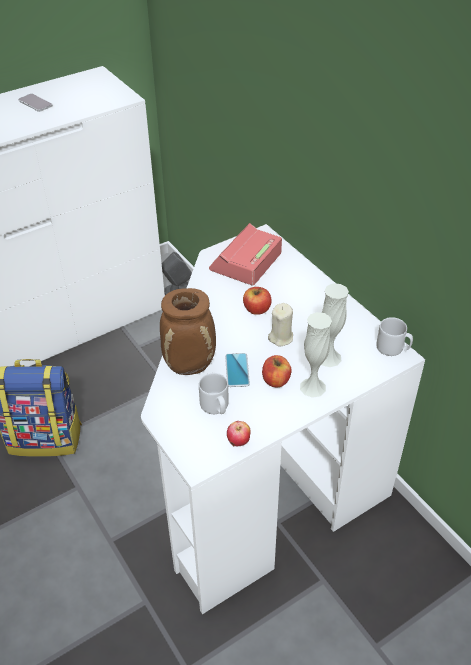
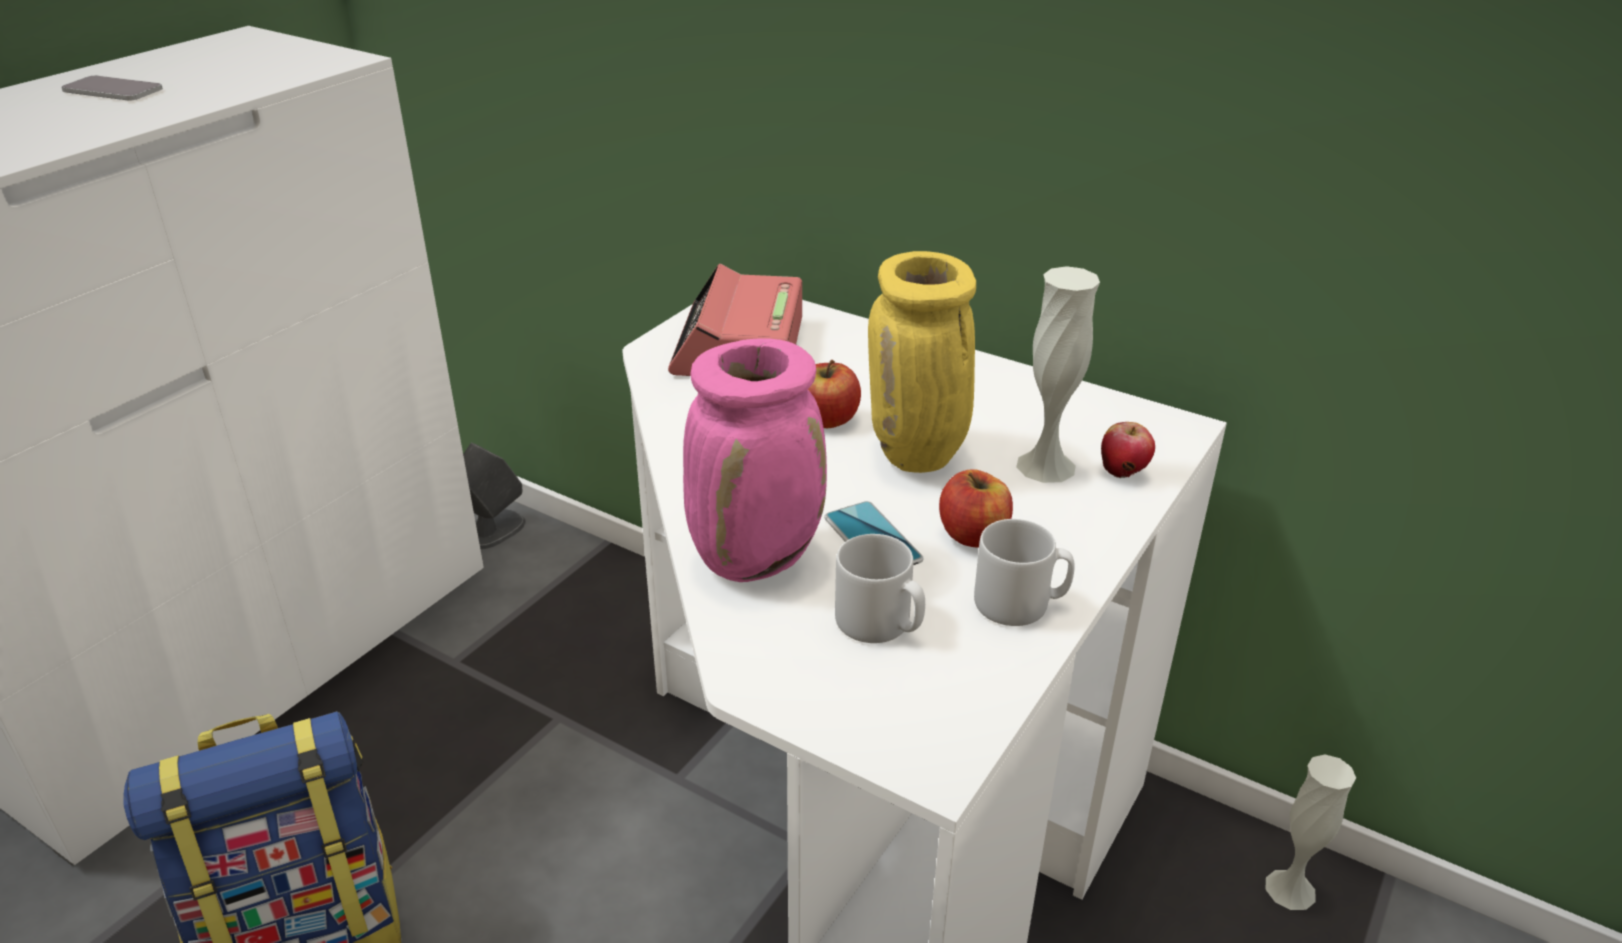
camera: 25 degrees left, 10 degrees down
brown vase [160,288,216,375] -> pink vase [683,338,827,582]
apple [227,421,251,447] -> apple moved to [1101,422,1155,478]
beige candle [268,303,293,346] -> yellow vase [868,251,976,473]
white vase [300,312,332,398] -> white vase moved to [1266,754,1356,910]
grey mug [376,317,413,356] -> grey mug moved to [974,519,1074,626]

